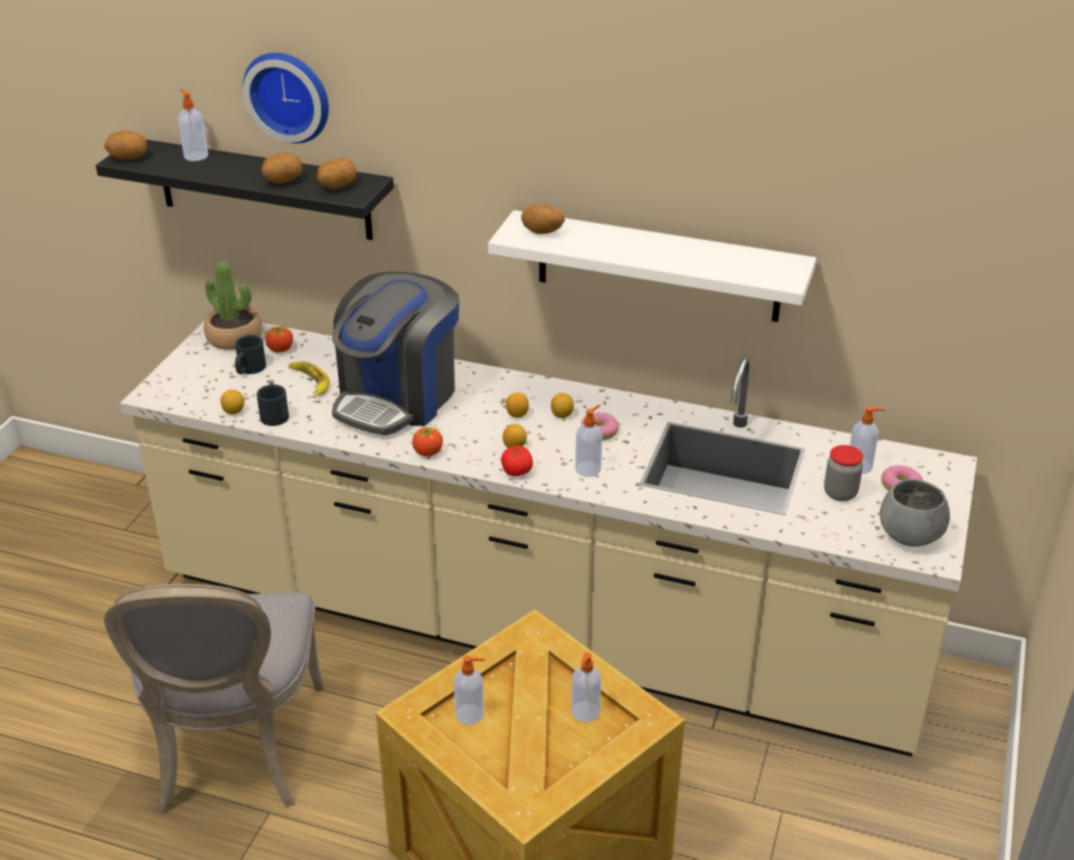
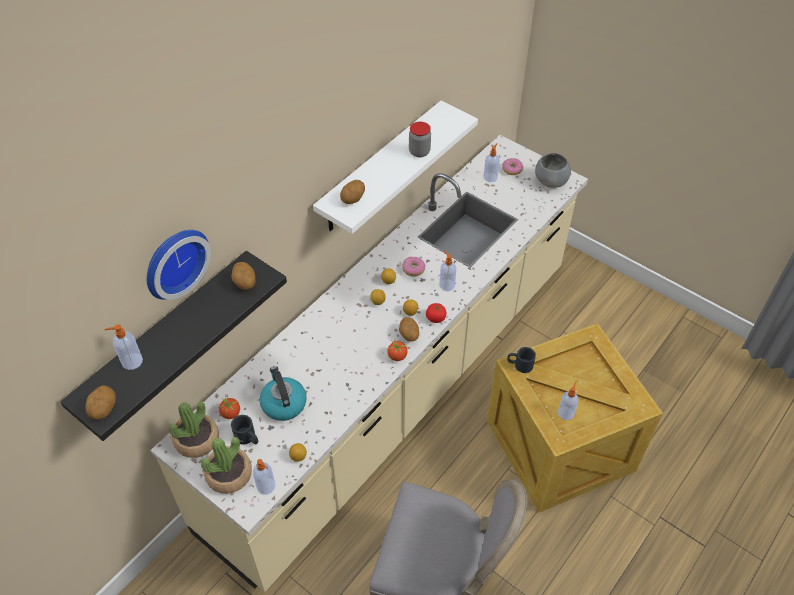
camera: 70 degrees left, 15 degrees up
black mug [257,383,289,426] -> black mug moved to [507,347,536,373]
potato [261,153,302,183] -> potato moved to [399,317,419,342]
banana [288,361,330,398] -> kettle [259,366,307,421]
coffee machine [332,272,459,436] -> none
soap dispenser [571,652,601,722] -> soap dispenser moved to [253,459,276,495]
jar [824,445,863,501] -> jar moved to [409,122,431,157]
none -> potted plant [201,437,252,494]

